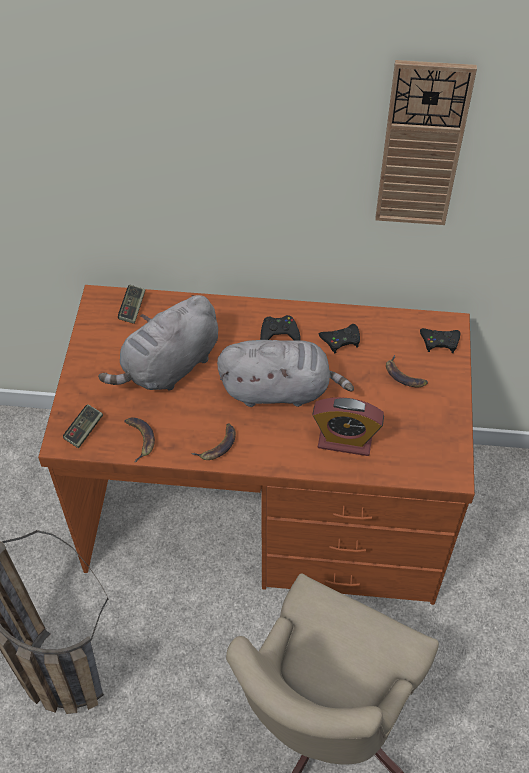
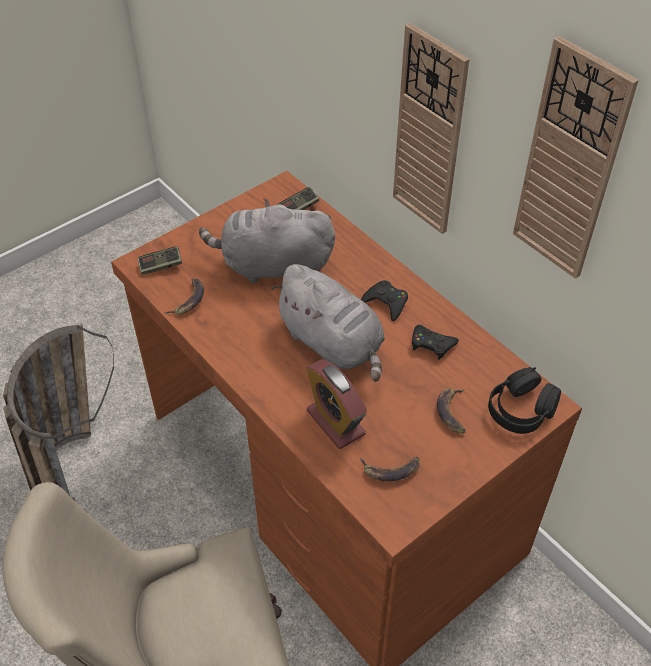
camera: 45 degrees right, 5 degrees down
banana [191,423,236,460] -> banana moved to [360,457,420,481]
black game controller [420,328,461,353] -> black headphones [488,367,561,434]
none -> wall clock [393,23,470,234]

